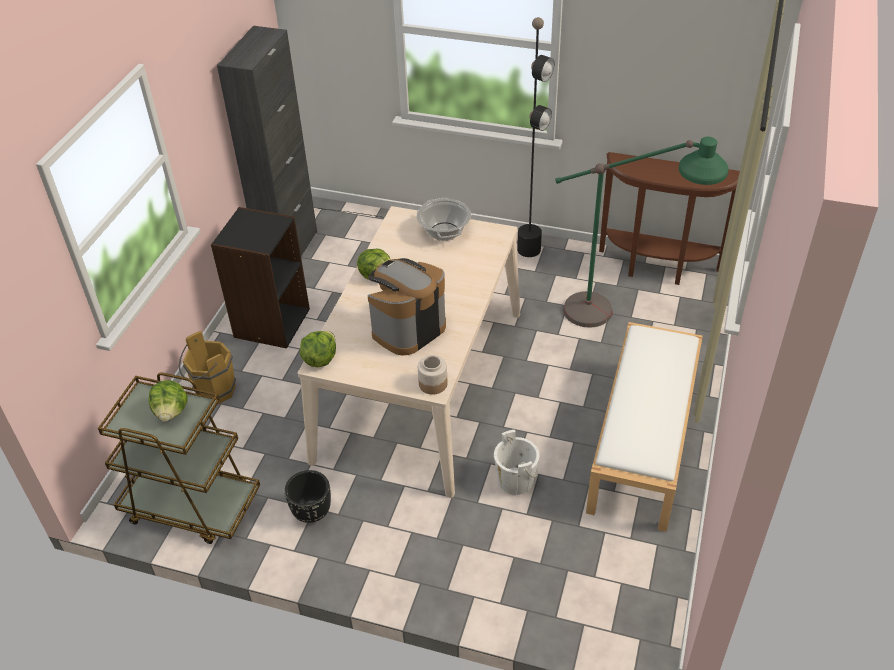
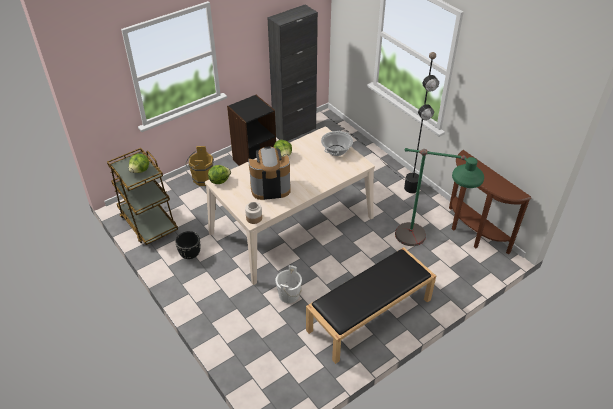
camera: 35 degrees right, 0 degrees up
white bench [586,322,703,532] -> black bench [306,247,436,364]

